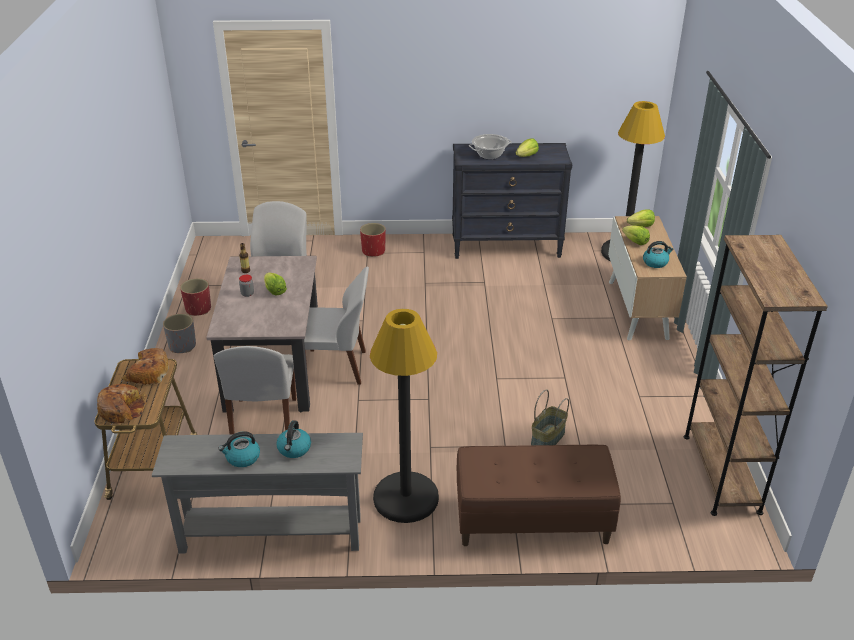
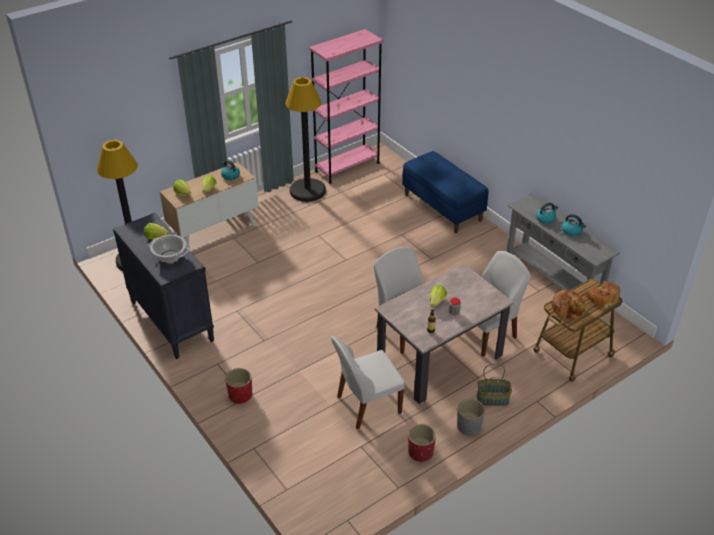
camera: 125 degrees left, 5 degrees up
black floor lamp [370,309,439,523] -> black floor lamp moved to [285,77,326,202]
brown bench [457,444,621,546] -> blue bench [402,151,488,233]
basket [531,389,569,445] -> basket moved to [477,363,512,406]
brown bookcase [684,235,828,516] -> pink bookcase [309,29,384,184]

